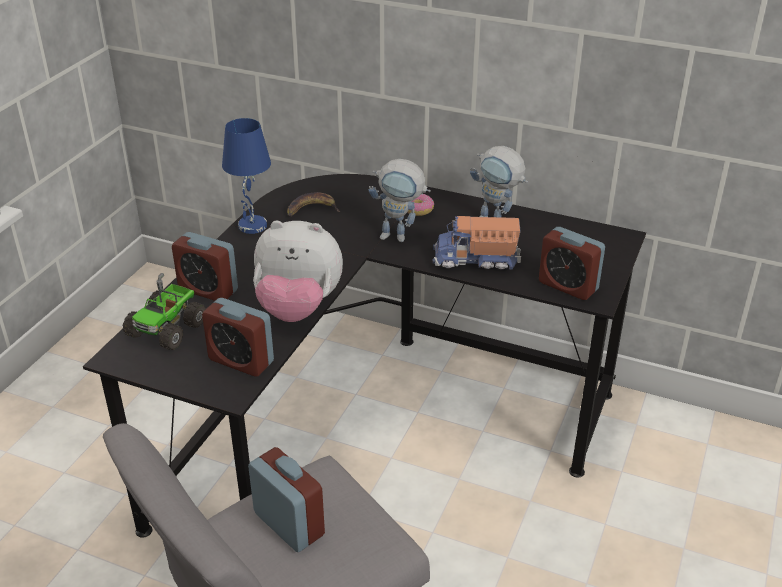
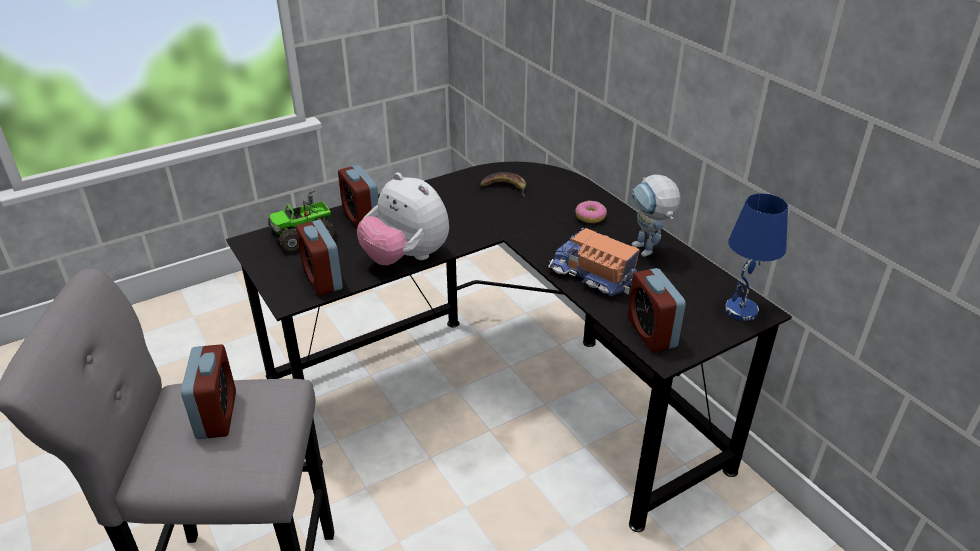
camera: 35 degrees right, 0 degrees up
blue table lamp [222,118,271,234] -> blue table lamp moved to [725,193,788,321]
toy robot [369,159,431,242] -> none

